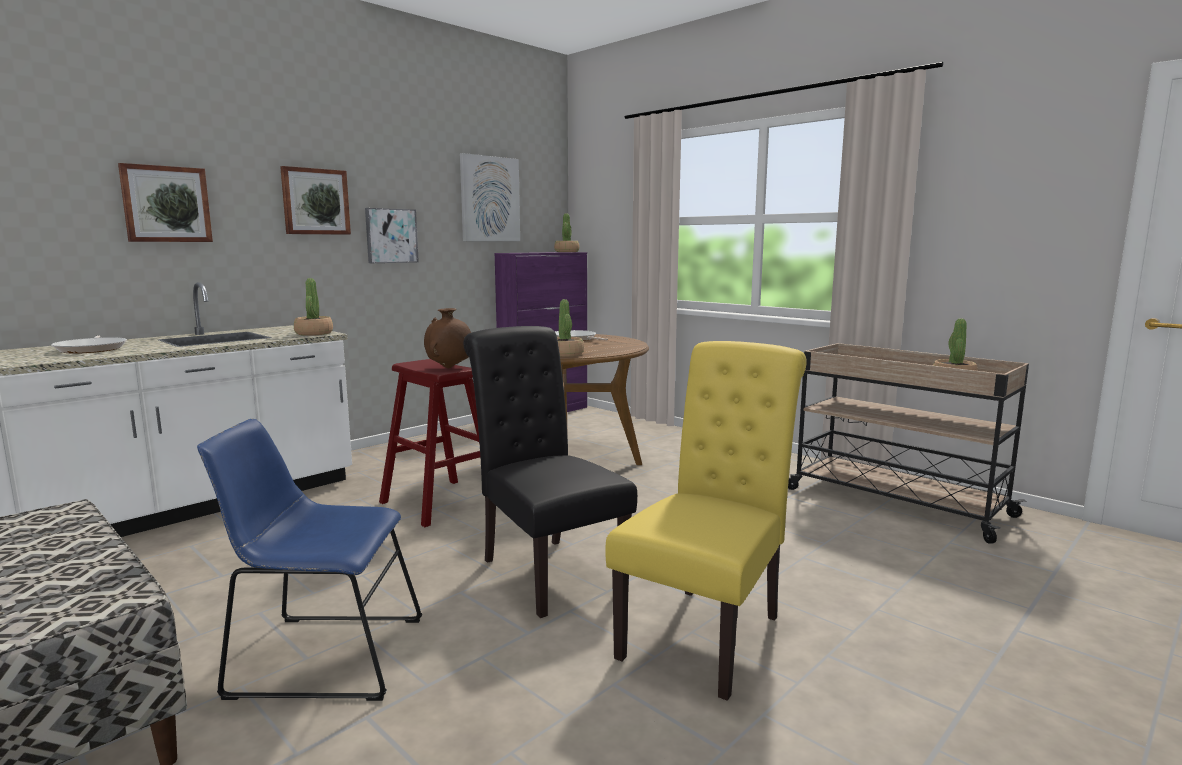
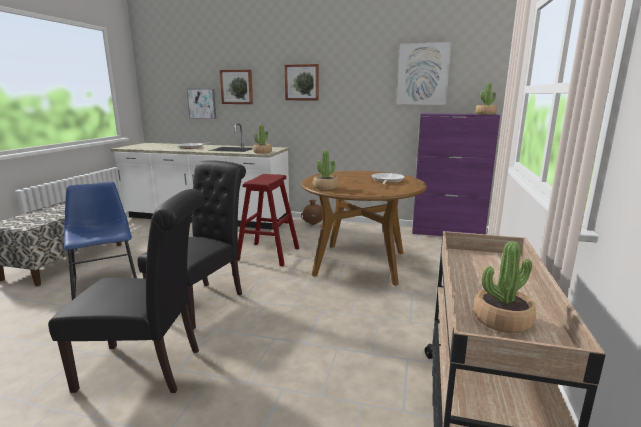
camera: 60 degrees right, 5 degrees up
picture [365,208,419,263] -> picture moved to [187,89,216,119]
brown vase [424,308,471,368] -> brown vase moved to [301,200,323,225]
yellow chair [605,341,807,701] -> black chair [48,189,204,393]

